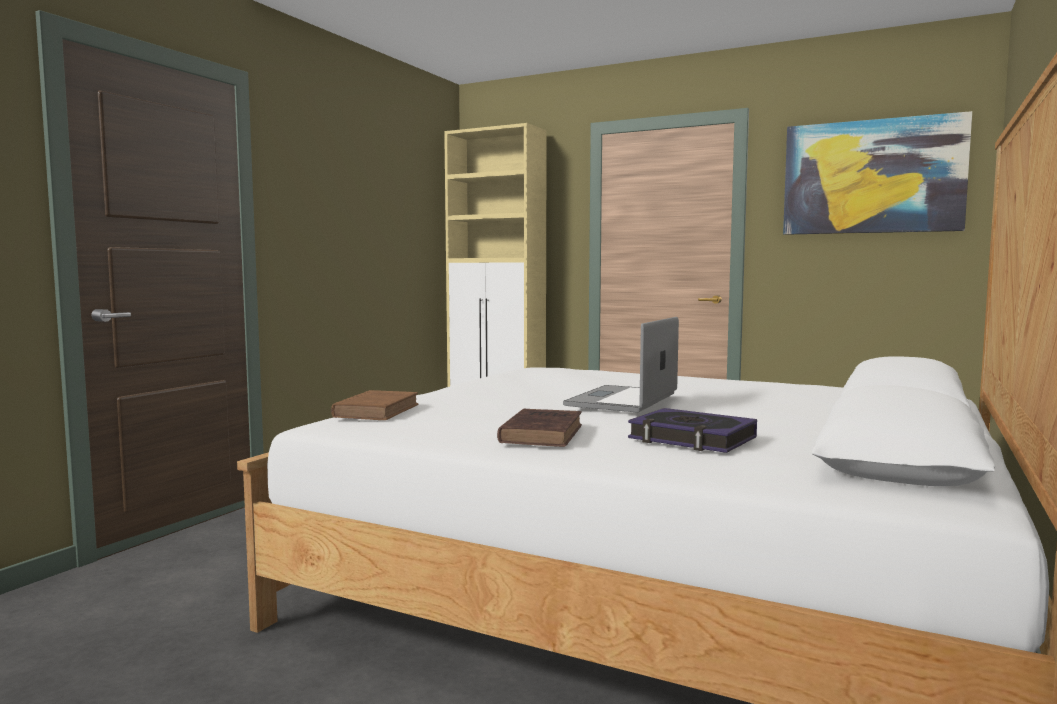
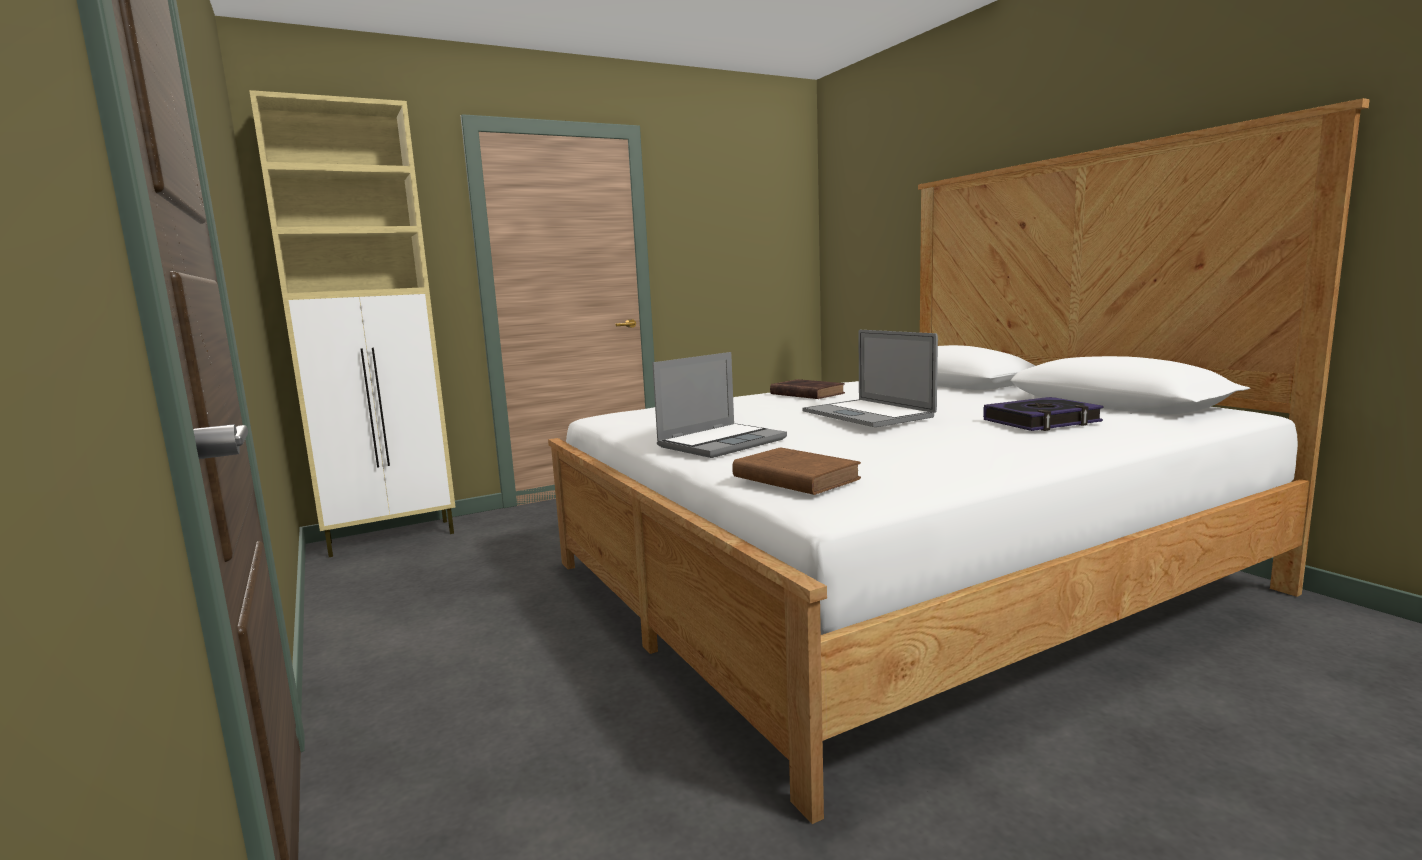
camera: 55 degrees left, 5 degrees up
brown book [497,408,582,447] -> brown book moved to [770,379,845,399]
picture [783,111,972,235] -> none
none -> laptop [652,352,787,458]

